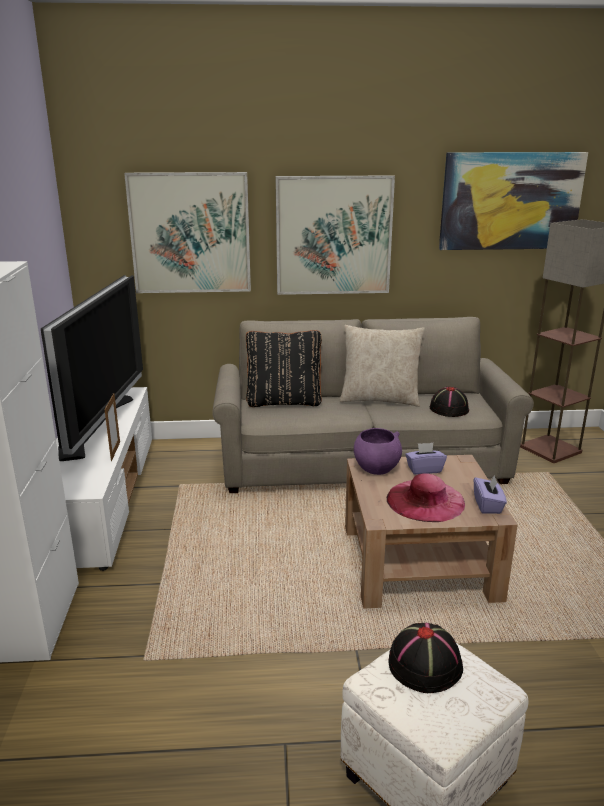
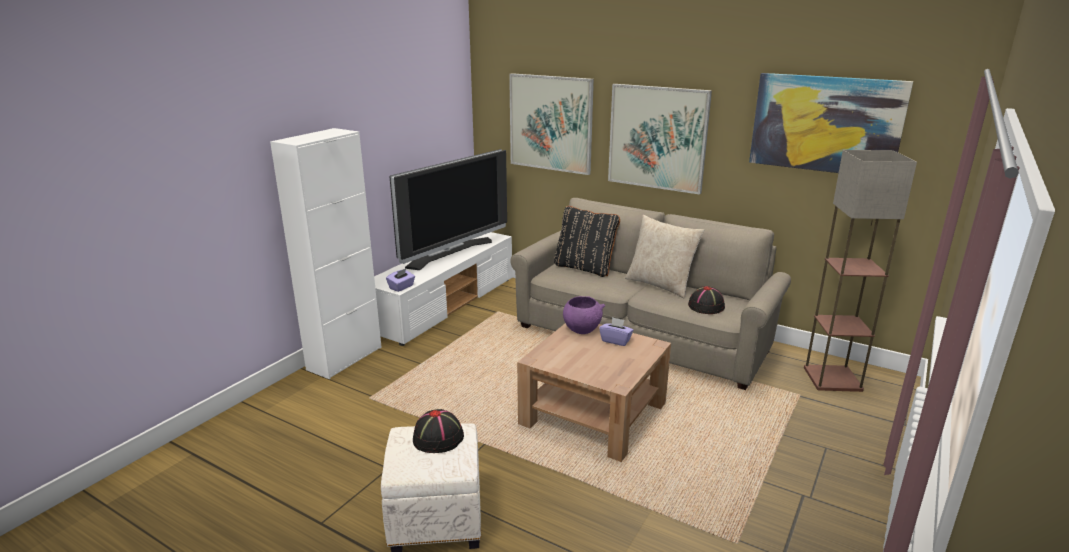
camera: 35 degrees right, 0 degrees up
picture frame [104,393,120,461] -> none
pink hat [387,473,465,522] -> none
purple tissue box [474,476,507,514] -> purple tissue box moved to [386,269,415,292]

